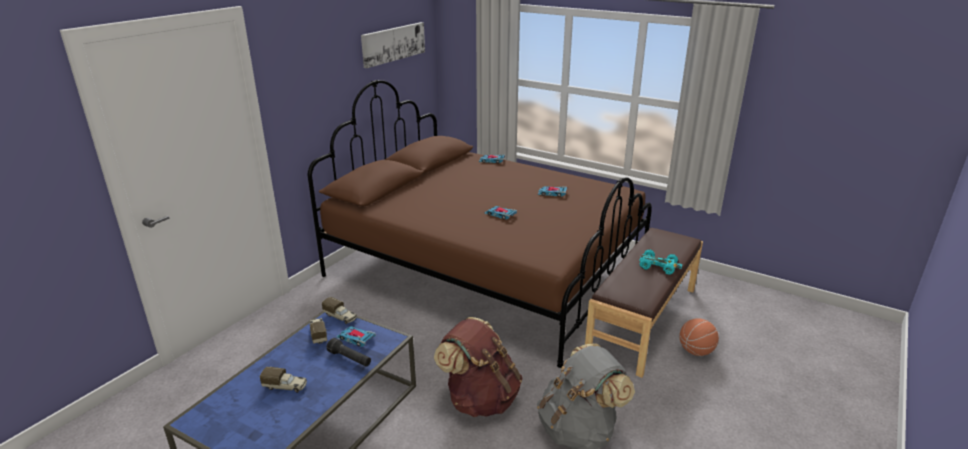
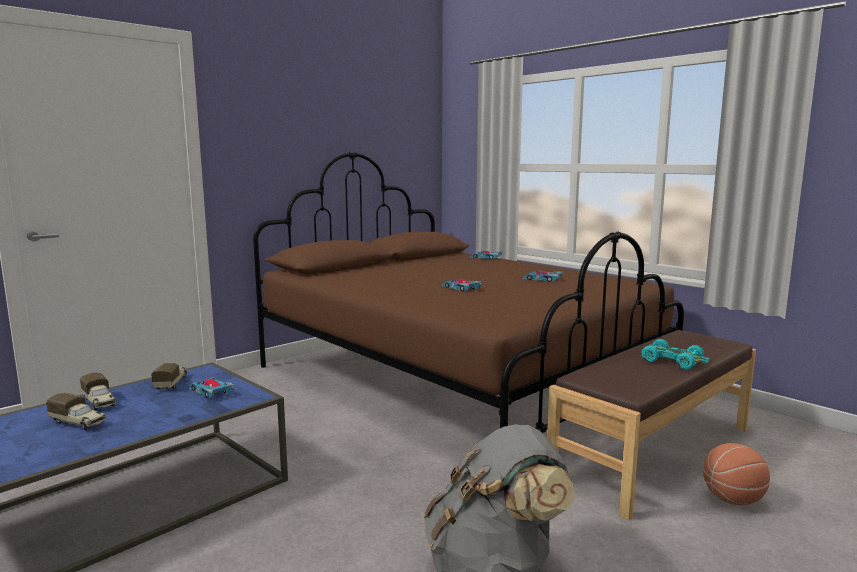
camera: 15 degrees right, 15 degrees down
toy truck [322,297,357,324] -> toy truck moved to [80,373,117,411]
black flashlight [327,338,371,367] -> none
picture [361,22,425,68] -> none
brown backpack [434,317,523,417] -> none

